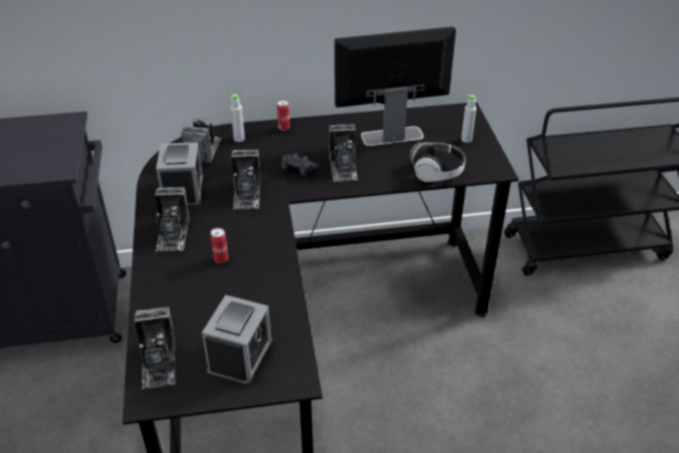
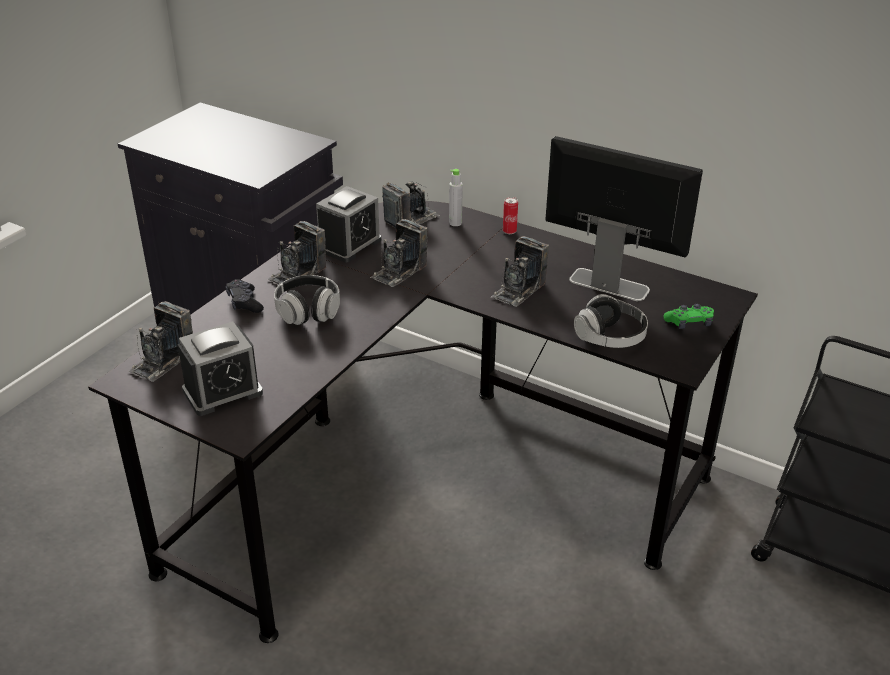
camera: 40 degrees right, 5 degrees down
can [211,228,228,263] -> headphones [274,275,340,325]
black game controller [281,153,319,176] -> black game controller moved to [226,279,264,313]
grey bottle [461,95,476,143] -> green game controller [663,304,714,329]

